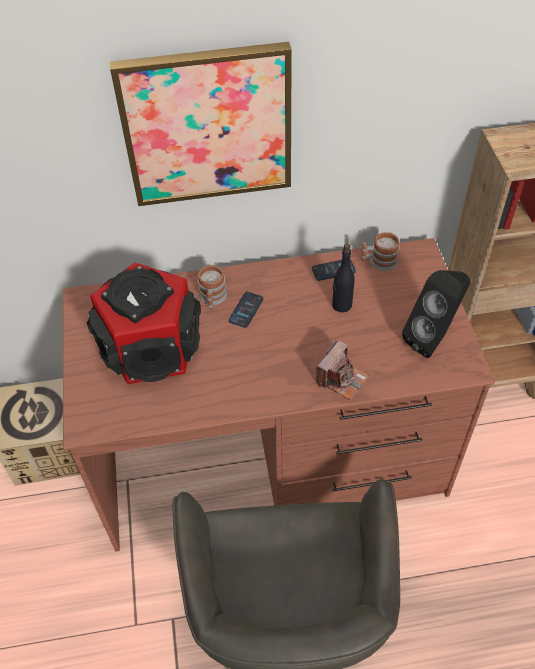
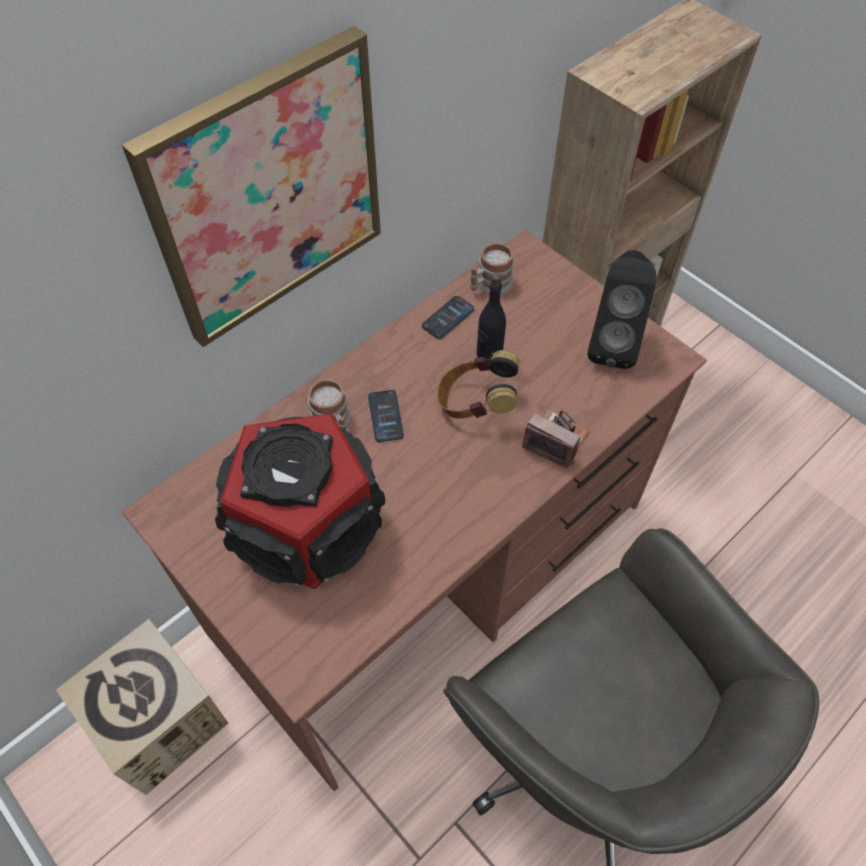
camera: 35 degrees left, 5 degrees up
camera [316,339,369,400] -> camera turned 60 degrees counterclockwise [522,410,589,468]
none -> headphones [437,350,519,419]

